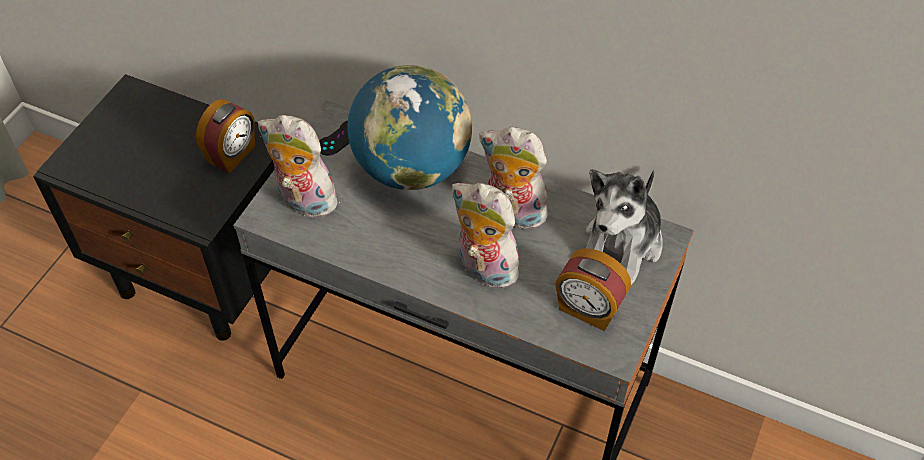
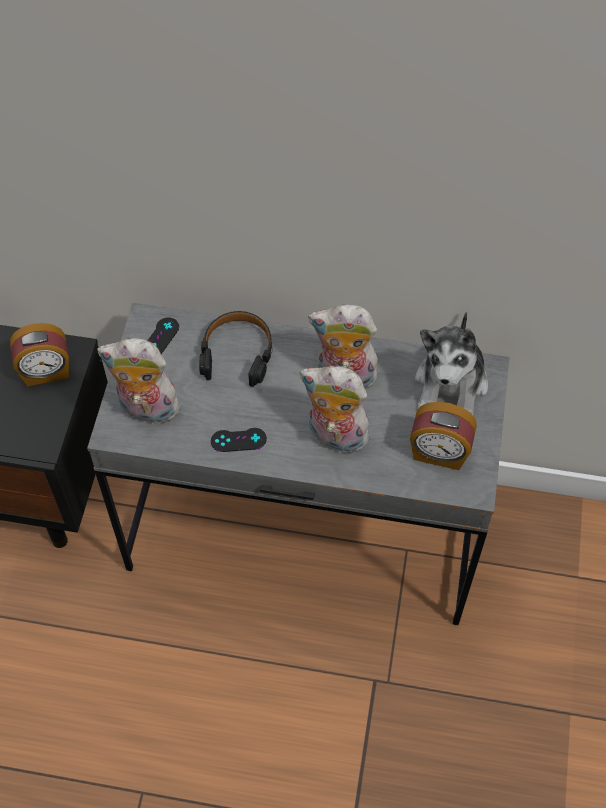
camera: 15 degrees left, 5 degrees up
alarm clock [196,99,255,173] -> alarm clock turned 60 degrees clockwise [10,323,69,386]
globe [347,65,472,190] -> black headphones [199,311,272,387]
none -> black game controller [211,428,267,452]

